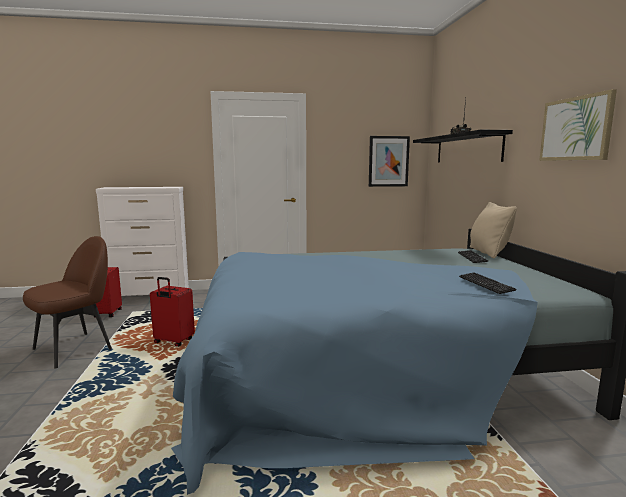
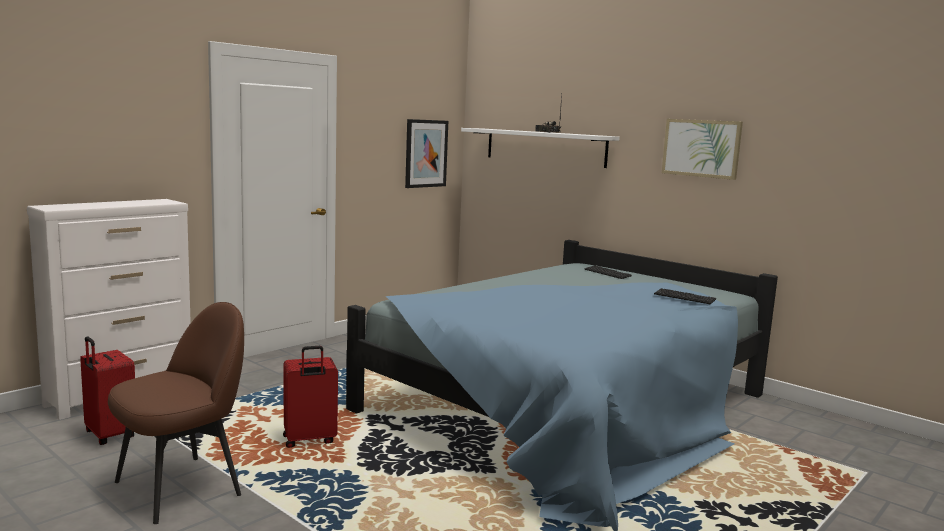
camera: 40 degrees left, 0 degrees up
brown chair [23,236,112,368] -> brown chair turned 45 degrees clockwise [108,302,244,524]
black shelf [413,130,513,163] -> white shelf [461,128,620,168]
beige pillow [470,202,517,258] -> none

